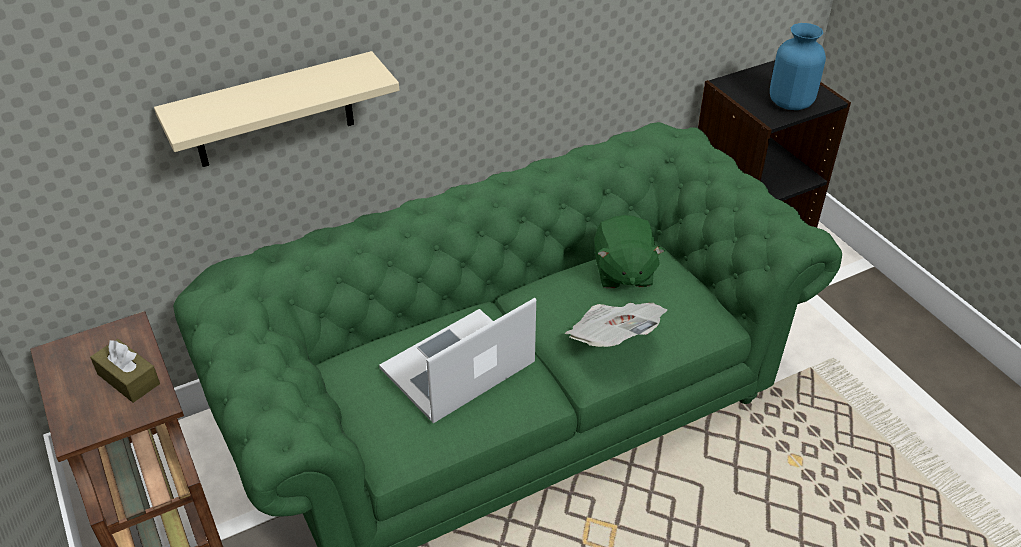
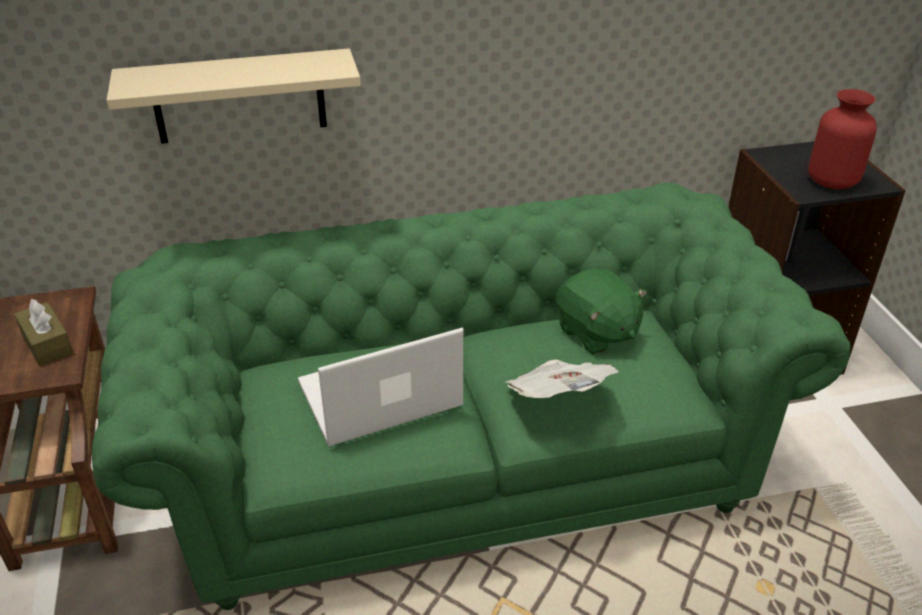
camera: 15 degrees right, 5 degrees down
green plush toy [594,215,665,289] -> green plush toy turned 45 degrees counterclockwise [556,269,647,354]
blue vase [770,23,826,110] -> red vase [808,89,877,189]

